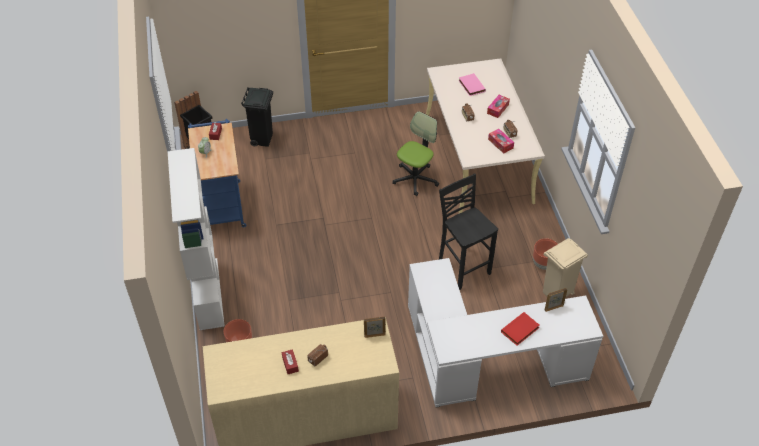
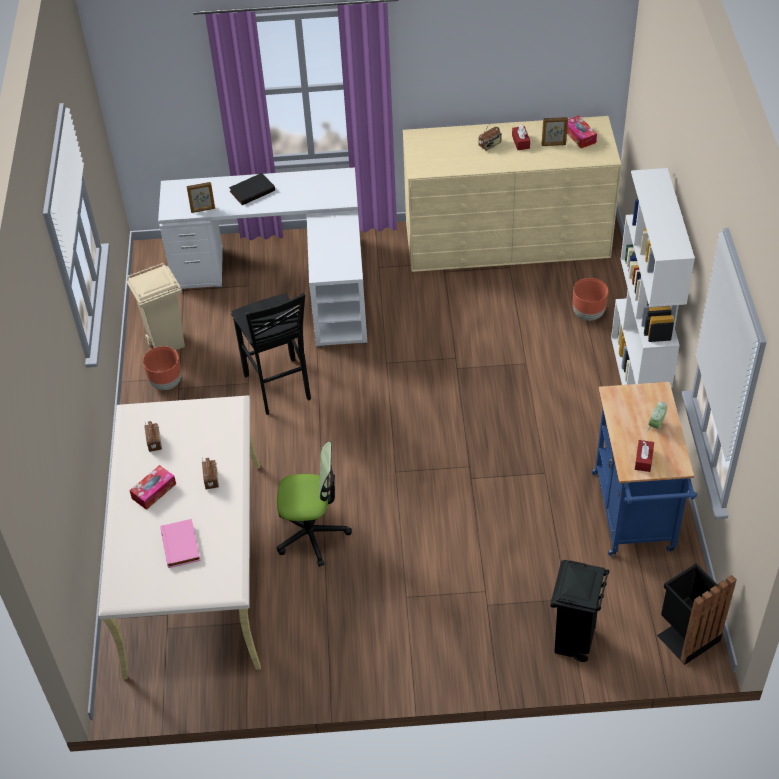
camera: 170 degrees left, 0 degrees up
picture frame [364,317,386,338] -> picture frame moved to [542,117,568,146]
office chair [392,111,439,196] -> office chair turned 135 degrees counterclockwise [277,441,352,567]
tissue box [488,129,514,154] -> tissue box moved to [567,115,597,148]
red book [501,312,539,346] -> black book [229,173,275,205]

